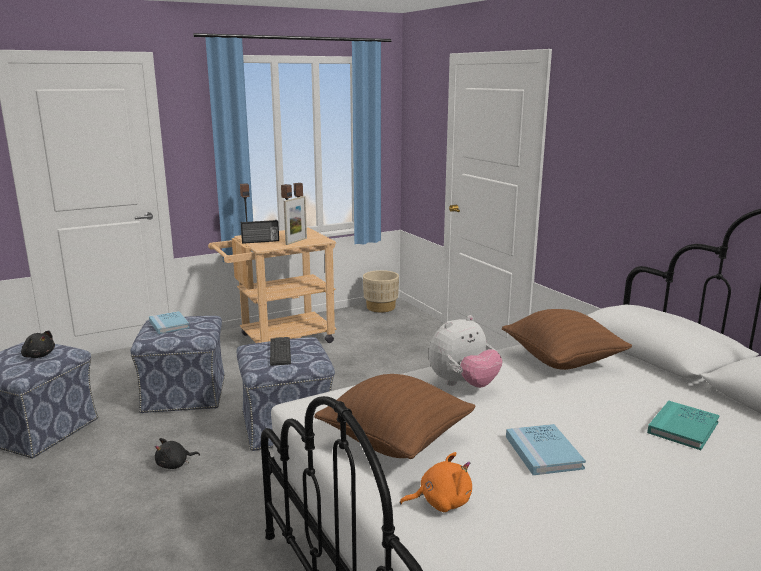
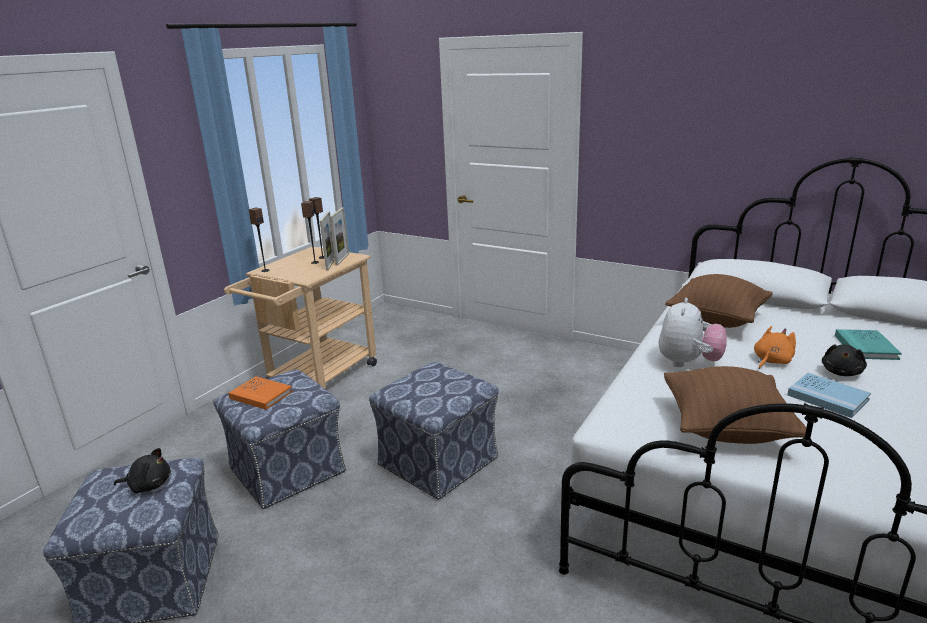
camera: 30 degrees left, 5 degrees up
blue book [149,311,190,334] -> orange book [228,376,293,410]
black plush toy [155,438,200,469] -> black plush toy moved to [822,344,867,376]
radio [241,220,279,244] -> none
keyboard [270,337,291,366] -> none
beige planter [363,270,399,312] -> none
orange plush toy [400,452,472,512] -> orange plush toy moved to [754,326,796,369]
none -> picture frame [330,207,349,265]

